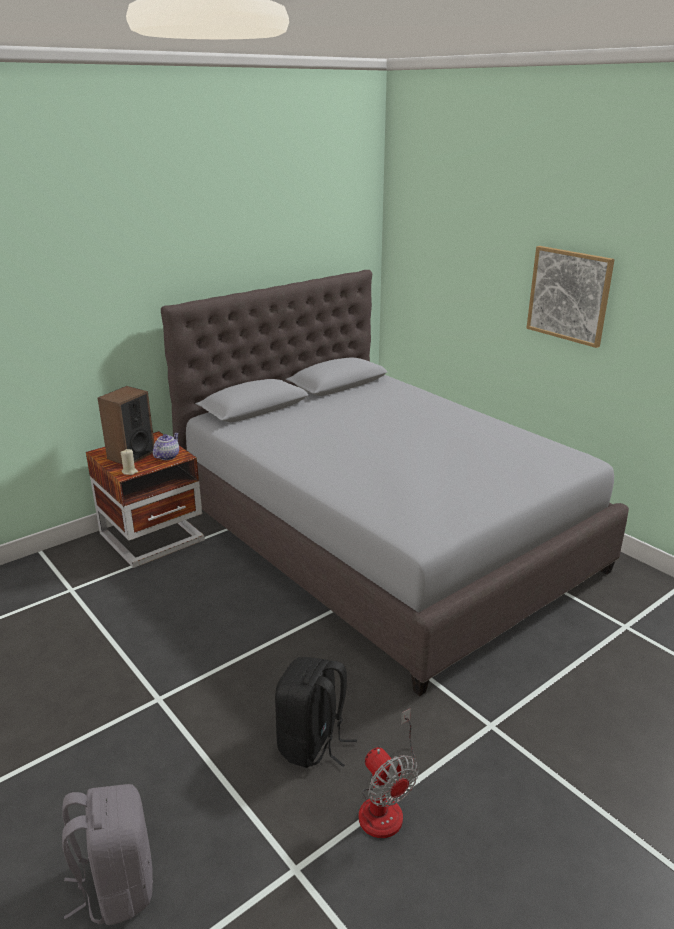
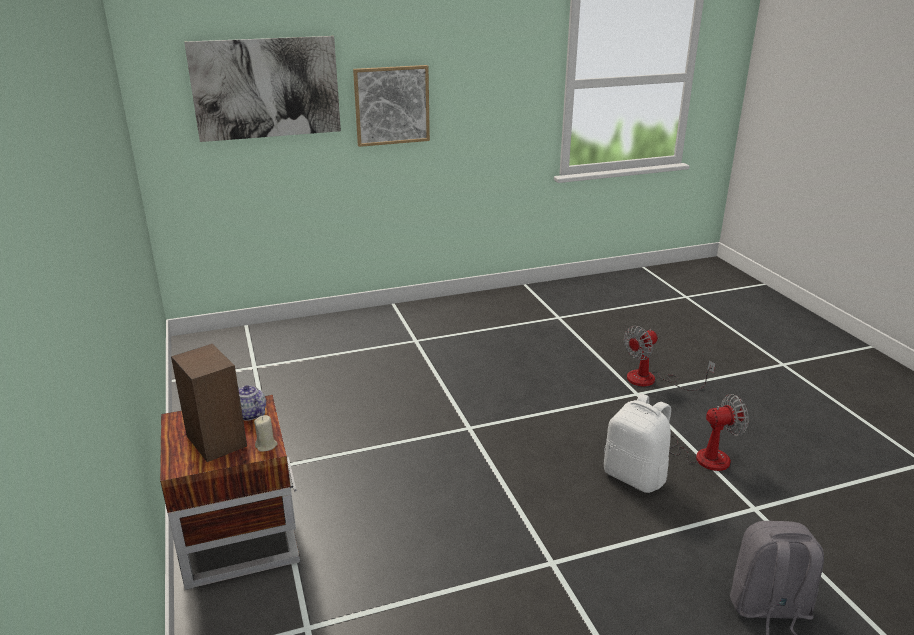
camera: 70 degrees left, 0 degrees up
grey bed [161,270,629,696] -> none
black backpack [275,657,357,768] -> white backpack [604,393,671,493]
none -> picture [184,36,341,142]
none -> fan [624,326,716,391]

